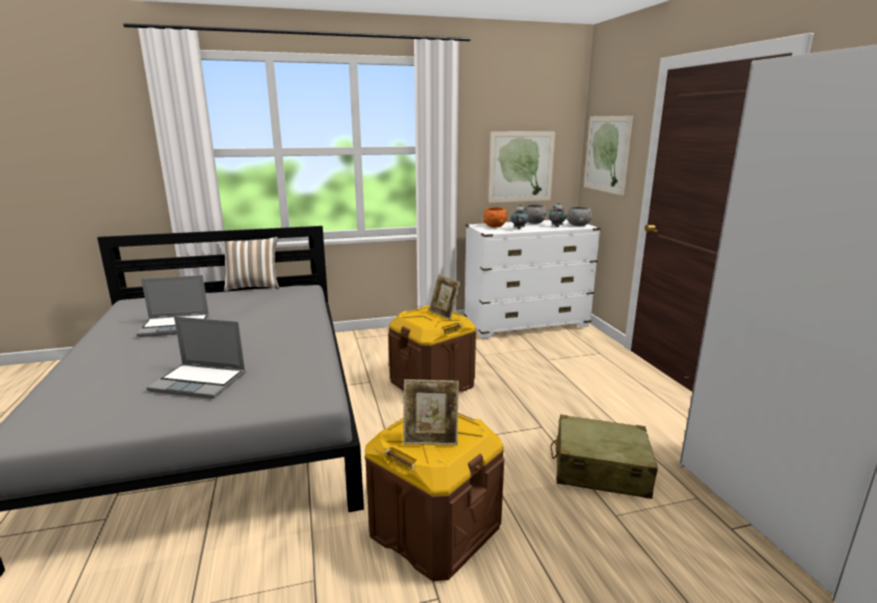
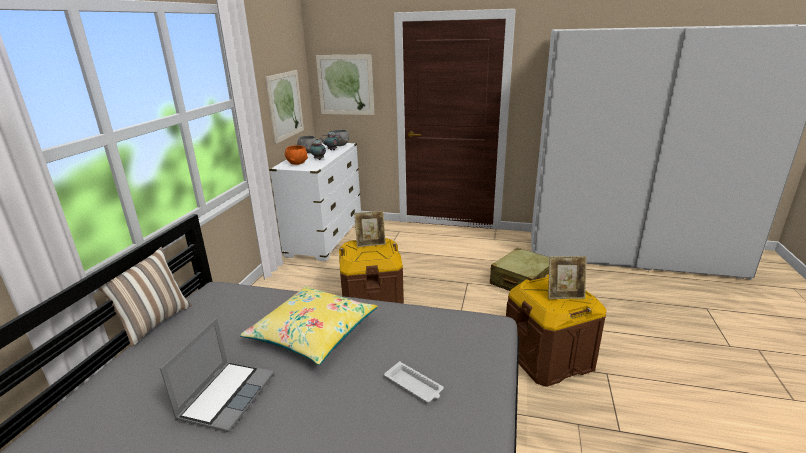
camera: 60 degrees left, 5 degrees up
laptop [146,316,246,399] -> white tray [384,361,444,402]
picture frame [403,379,459,445] -> picture frame turned 60 degrees clockwise [548,256,587,299]
none -> yellow pillow [240,286,378,365]

